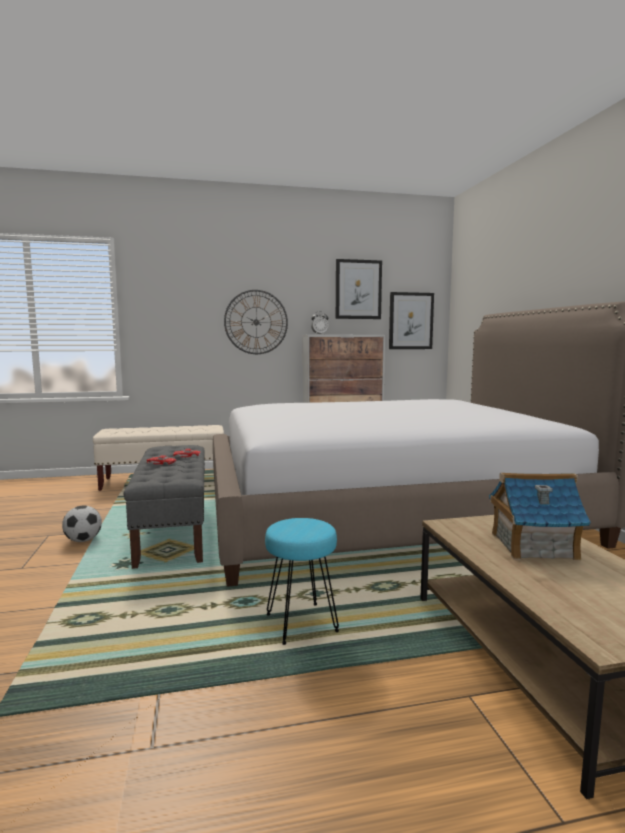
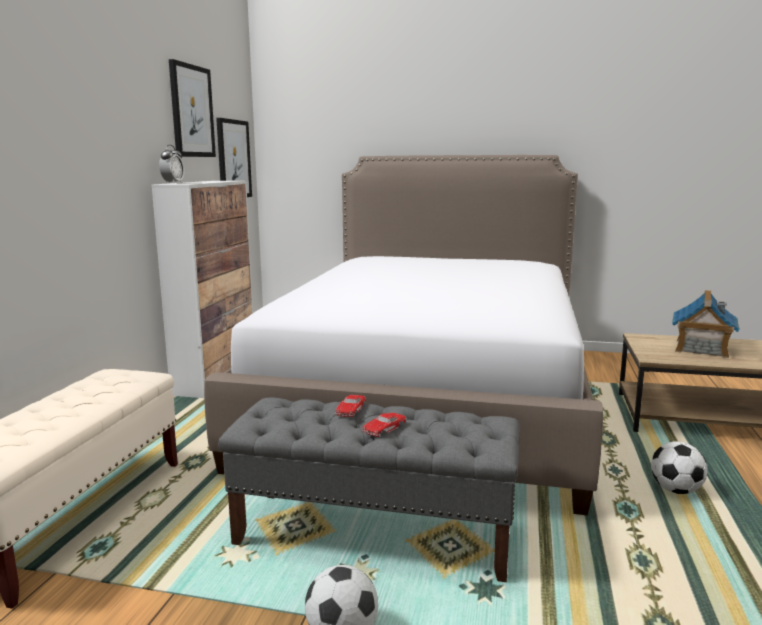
camera: 65 degrees left, 5 degrees up
wall clock [224,290,288,354] -> none
turquoise stool [265,518,339,645] -> football [651,441,708,494]

